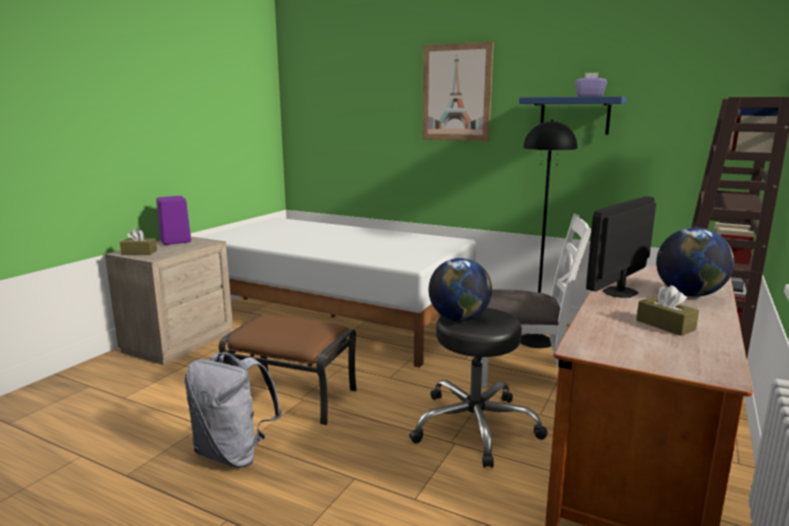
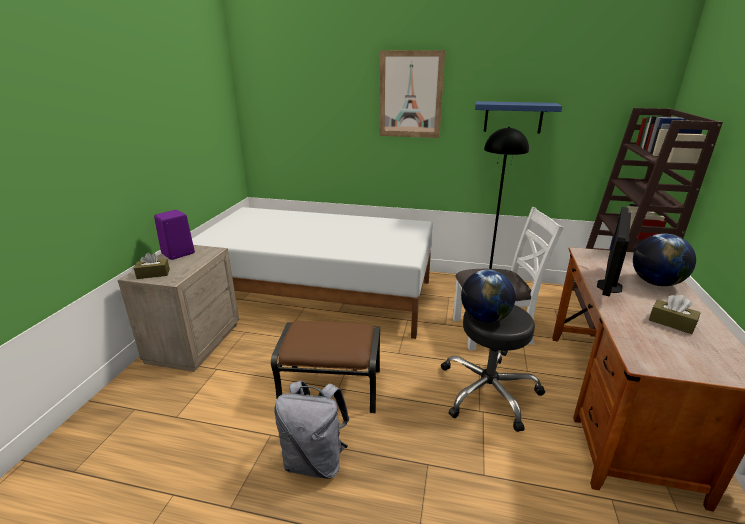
camera: 15 degrees left, 10 degrees up
purple tissue box [575,72,607,97] -> none

